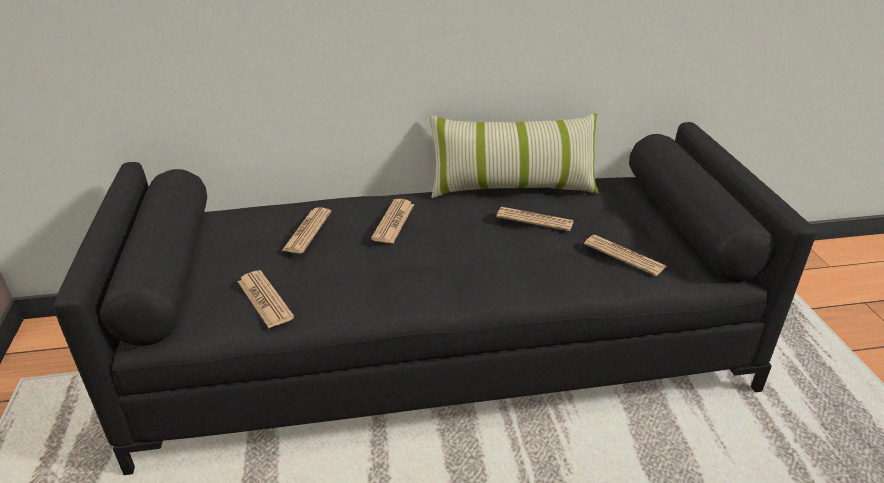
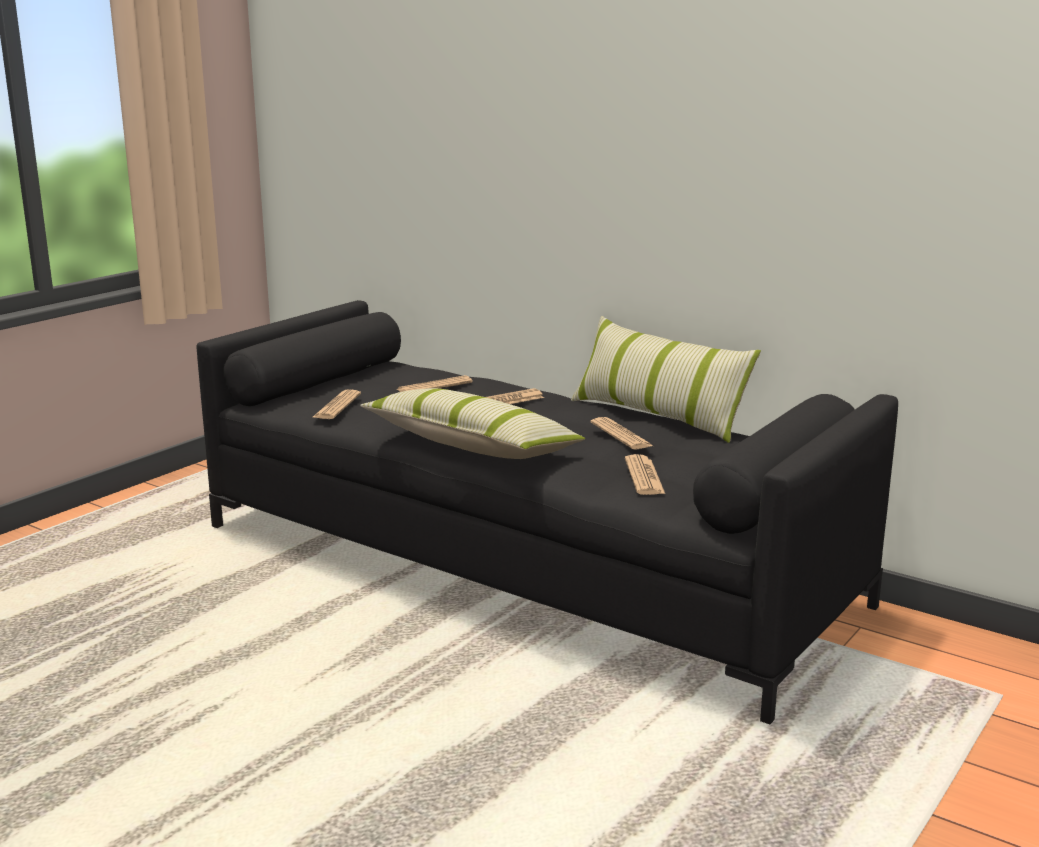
camera: 45 degrees right, 15 degrees down
none -> pillow [360,388,585,459]

